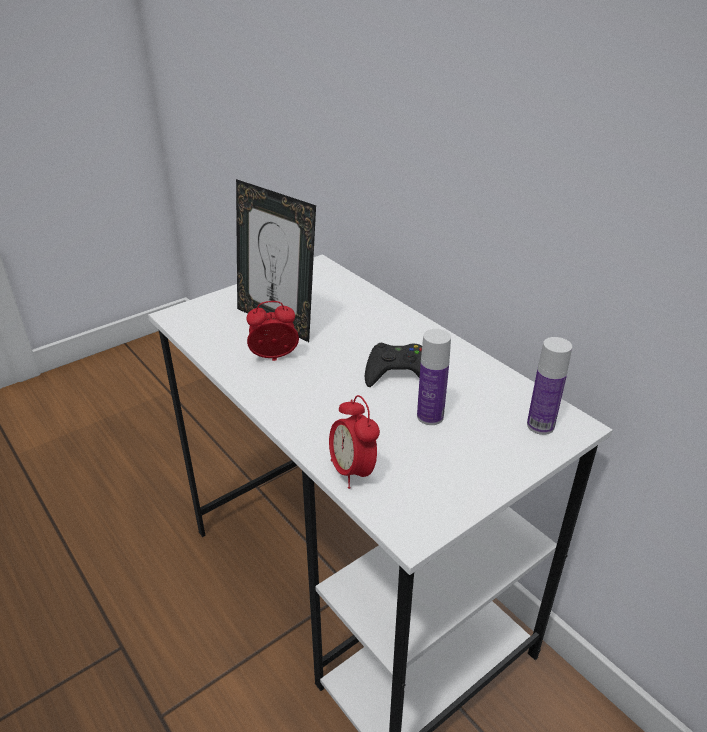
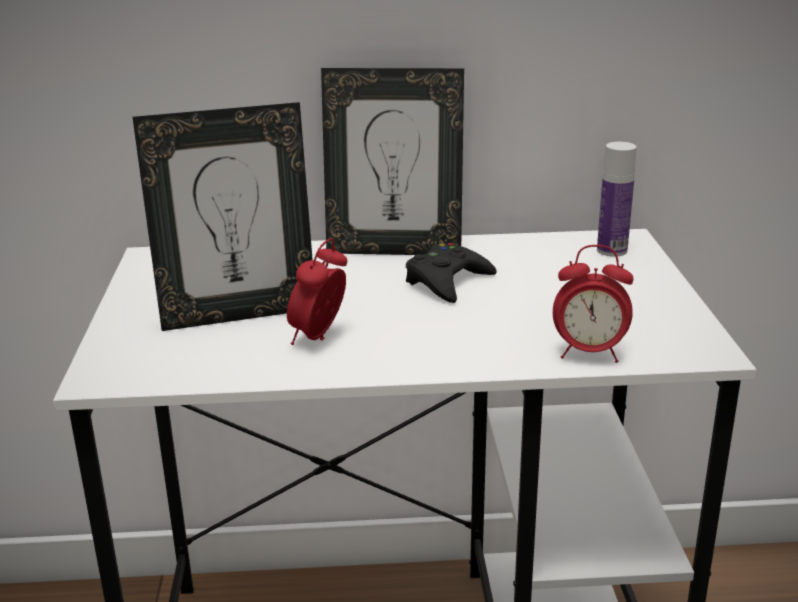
camera: 55 degrees left, 10 degrees down
bottle [417,329,451,425] -> none
none -> picture frame [321,68,464,255]

